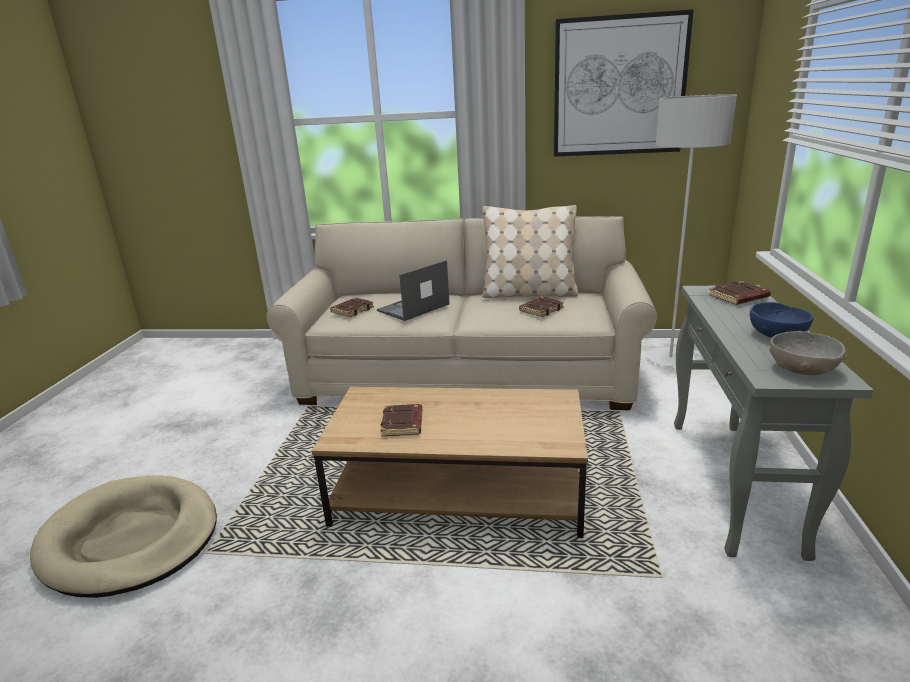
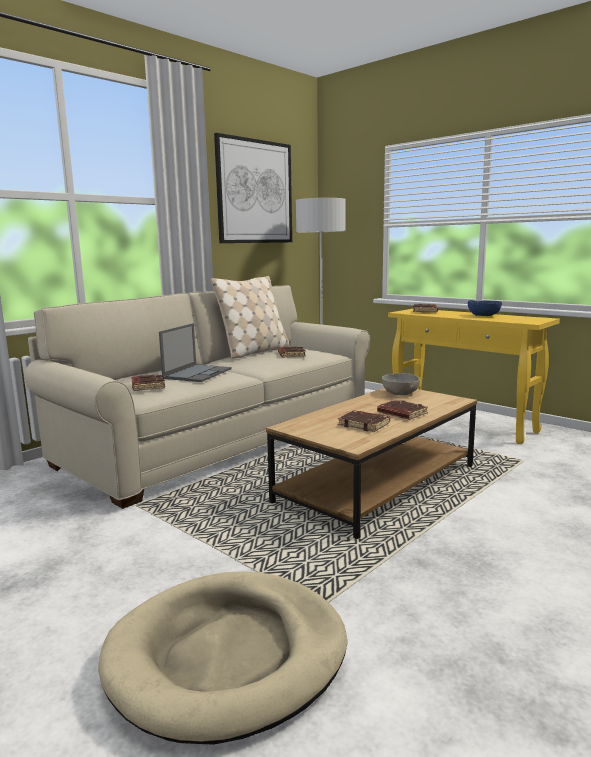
camera: 55 degrees left, 10 degrees down
laptop [377,260,450,321] -> laptop turned 150 degrees counterclockwise [159,323,232,382]
grey console table [674,285,873,561] -> yellow console table [388,308,560,444]
grey bowl [769,331,847,375] -> grey bowl moved to [382,373,420,395]
none -> brown book [377,400,428,420]

